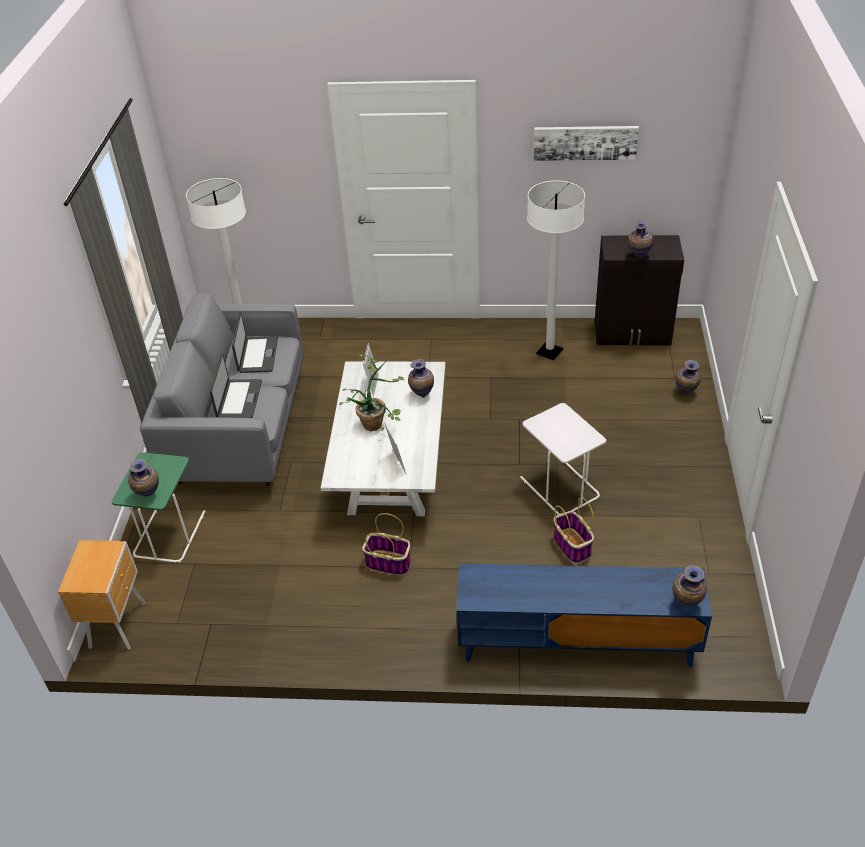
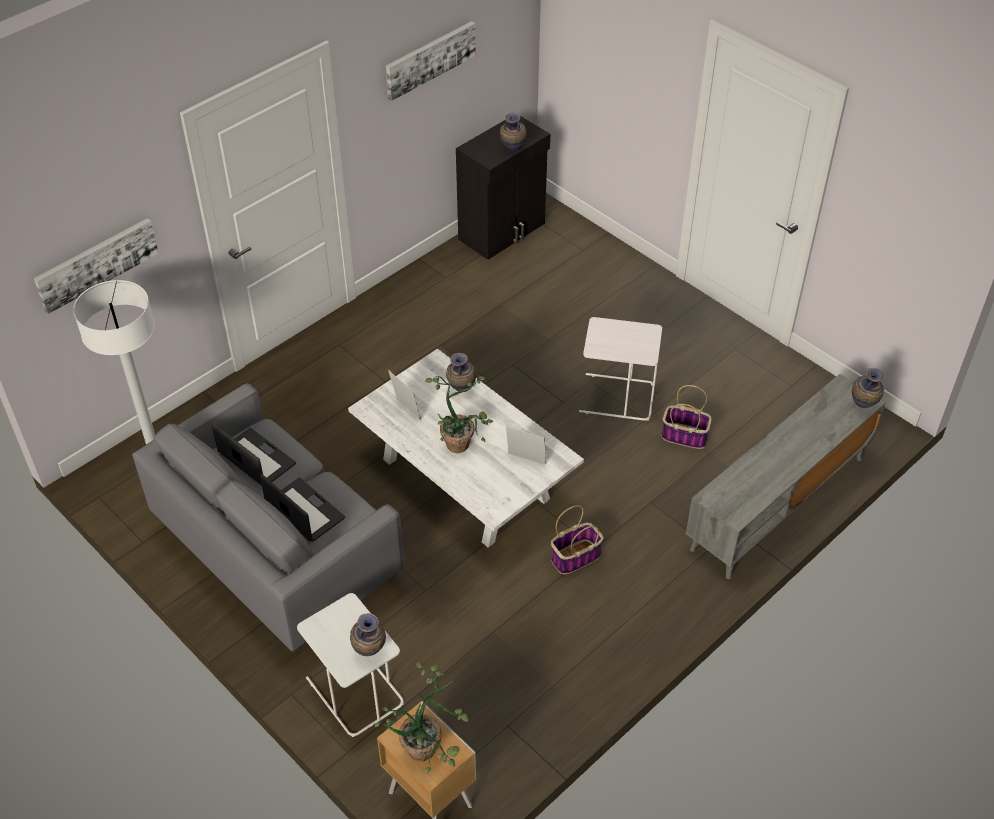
camera: 50 degrees left, 5 degrees up
green side table [112,452,205,563] -> white side table [297,593,404,737]
blue tv stand [457,564,712,667] -> grey tv stand [686,374,886,579]
white floor lamp [527,180,585,360] -> none
vase [676,360,701,393] -> none
none -> picture [34,218,159,314]
none -> potted plant [375,662,469,773]

